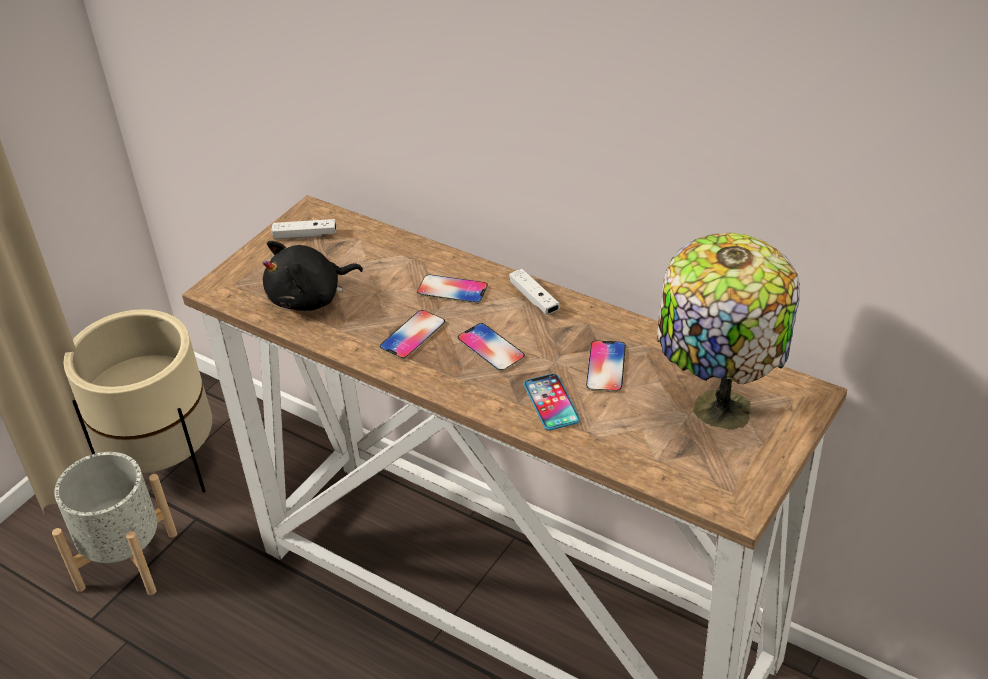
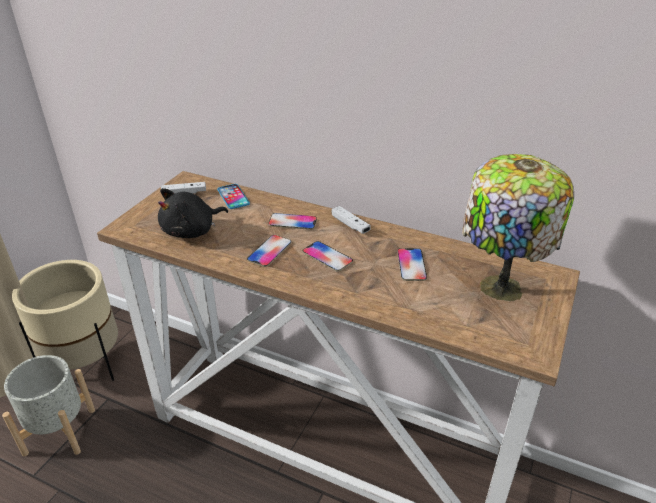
camera: 10 degrees left, 5 degrees down
phone [524,374,580,431] -> phone moved to [217,184,250,209]

